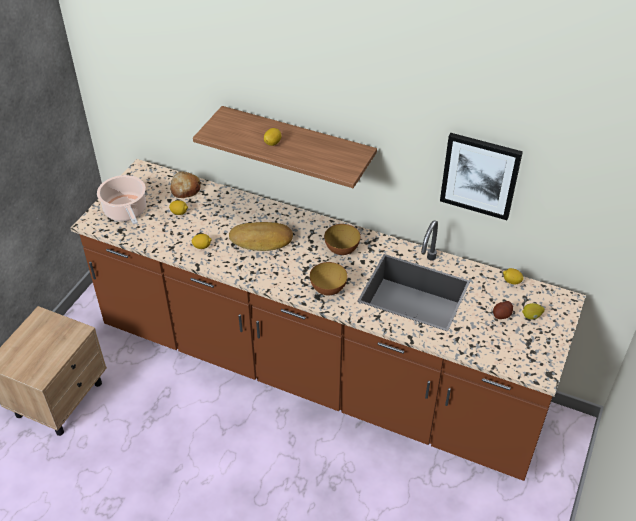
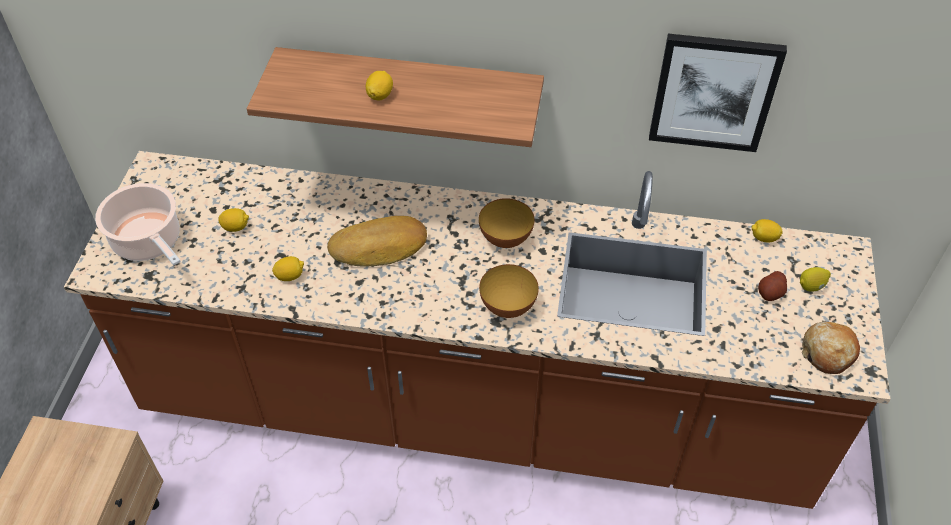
camera: 15 degrees left, 5 degrees up
bread [170,171,201,198] -> bread moved to [802,322,860,374]

